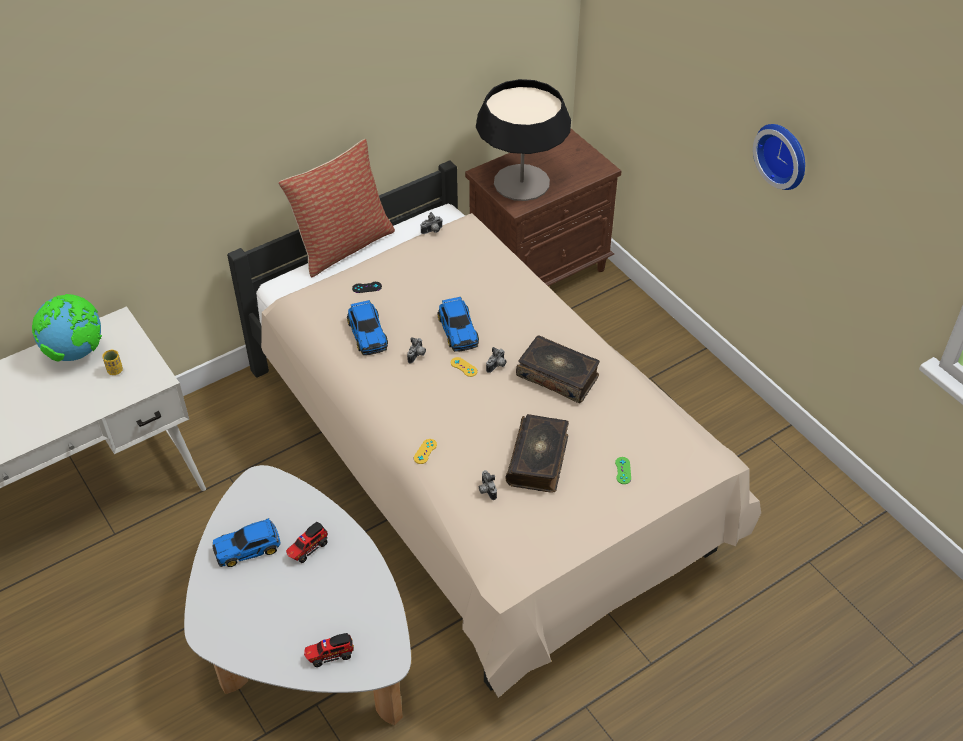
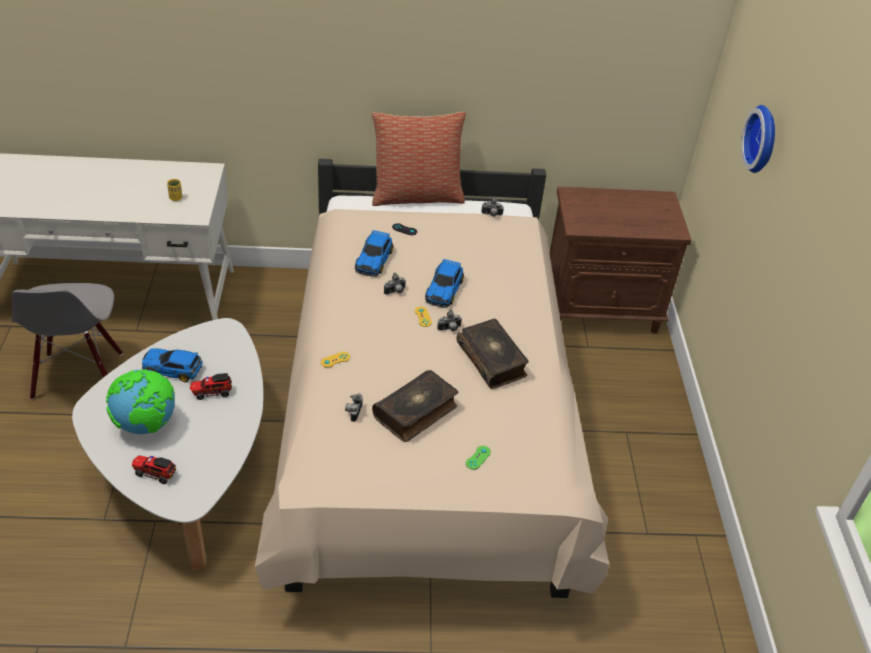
camera: 30 degrees right, 5 degrees down
globe [32,294,102,362] -> globe moved to [106,369,175,434]
table lamp [476,79,571,201] -> none
wall clock [753,124,805,190] -> wall clock moved to [741,105,775,173]
none -> grey chair [11,283,123,399]

